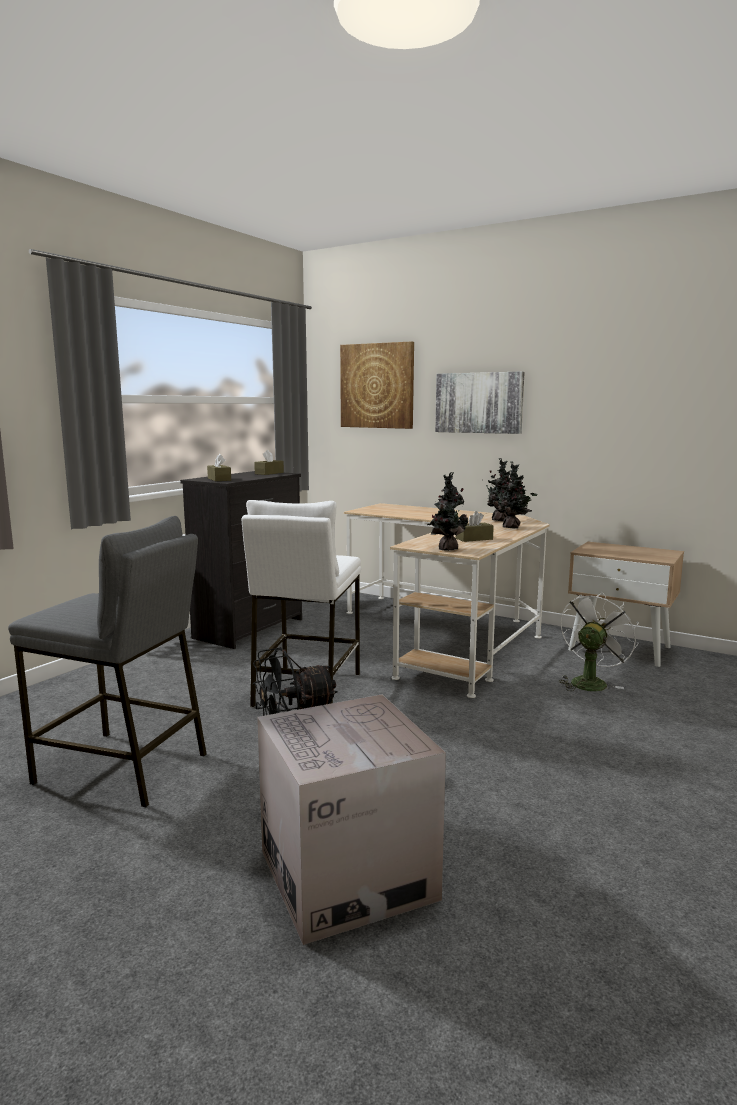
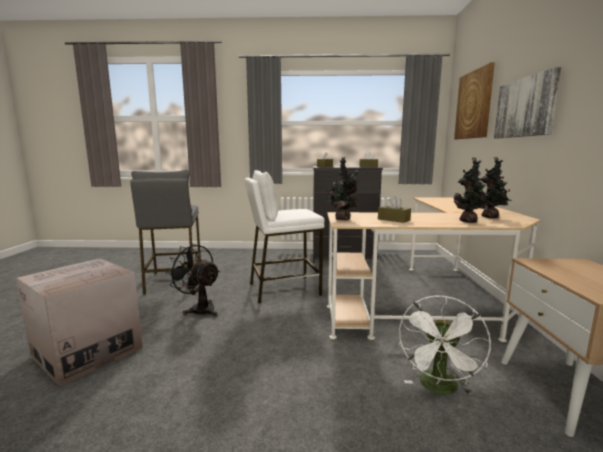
camera: 60 degrees right, 0 degrees up
white fan [559,592,638,691] -> white fan turned 105 degrees clockwise [399,296,491,395]

